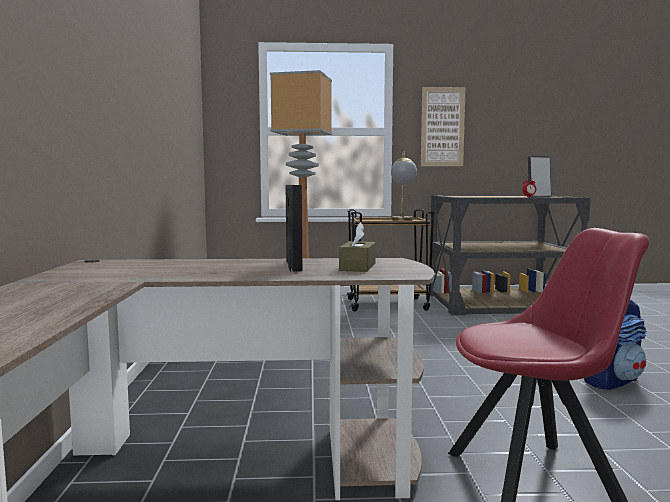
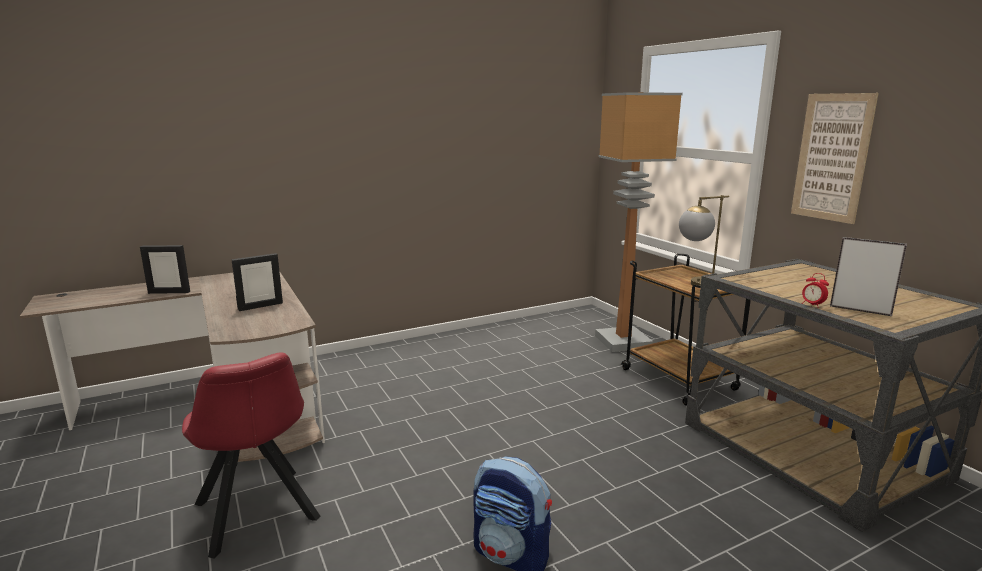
camera: 65 degrees right, 10 degrees up
brown tissue box [339,222,376,272] -> none
none -> picture frame [140,245,190,294]

